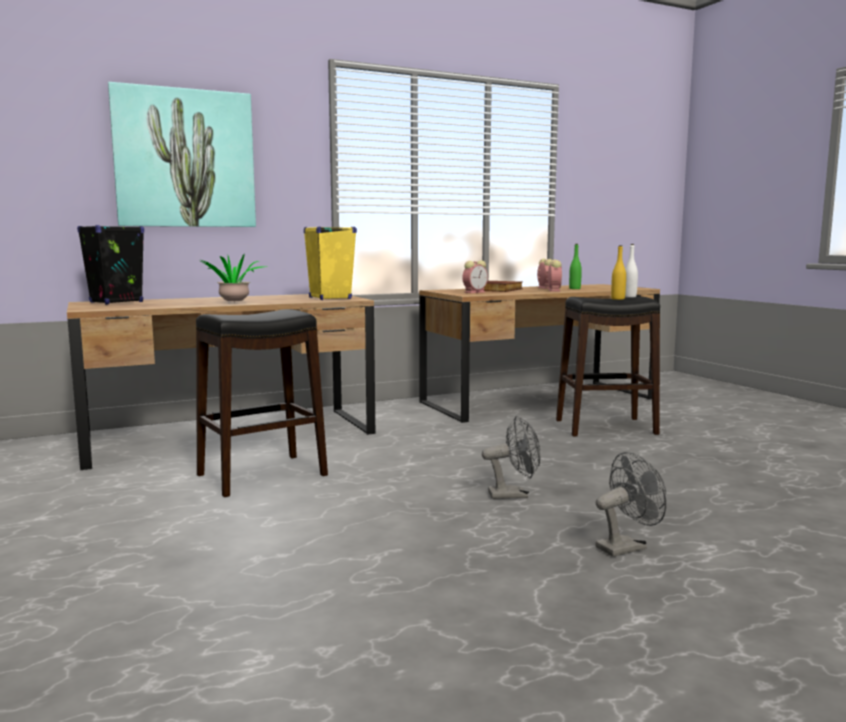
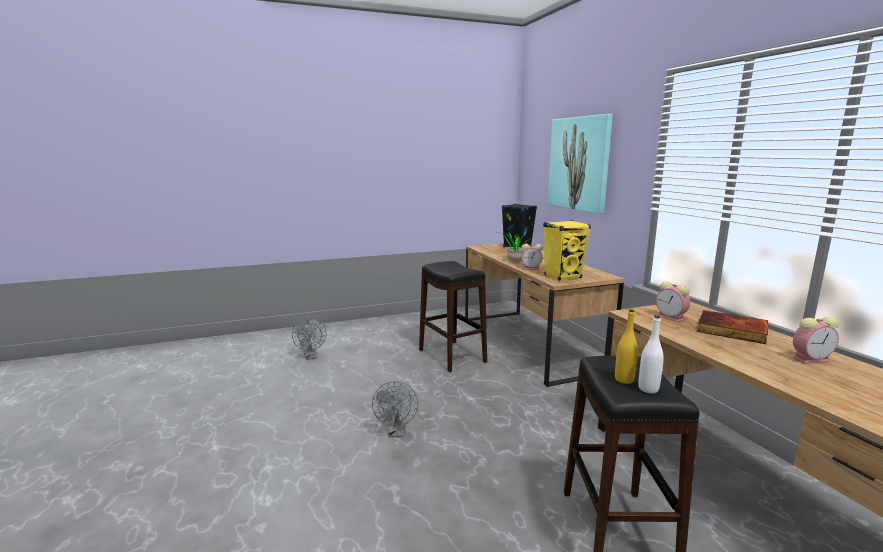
camera: 95 degrees right, 5 degrees up
alarm clock [546,260,562,291] -> alarm clock moved to [521,244,543,270]
green bottle [569,244,582,289] -> none
grey fan [595,452,666,557] -> grey fan moved to [292,318,327,360]

